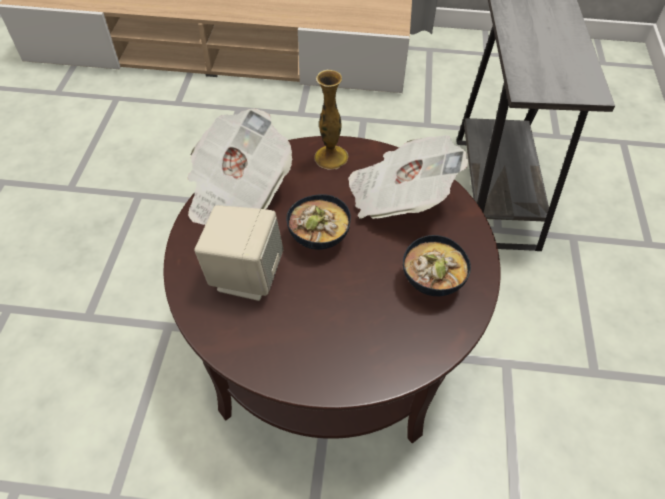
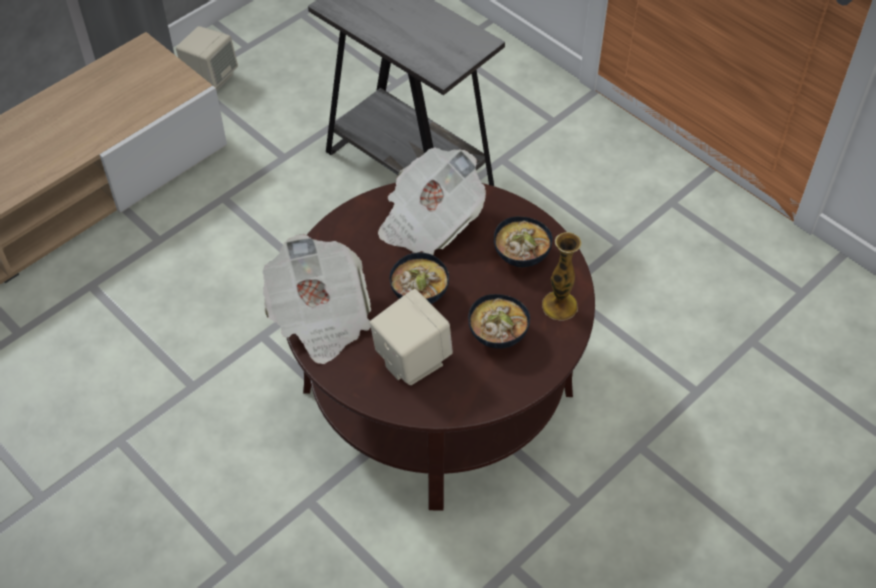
camera: 50 degrees left, 0 degrees up
vase [315,70,348,169] -> vase moved to [542,232,581,321]
none -> beige speaker [176,26,238,91]
none -> bowl [468,294,530,349]

